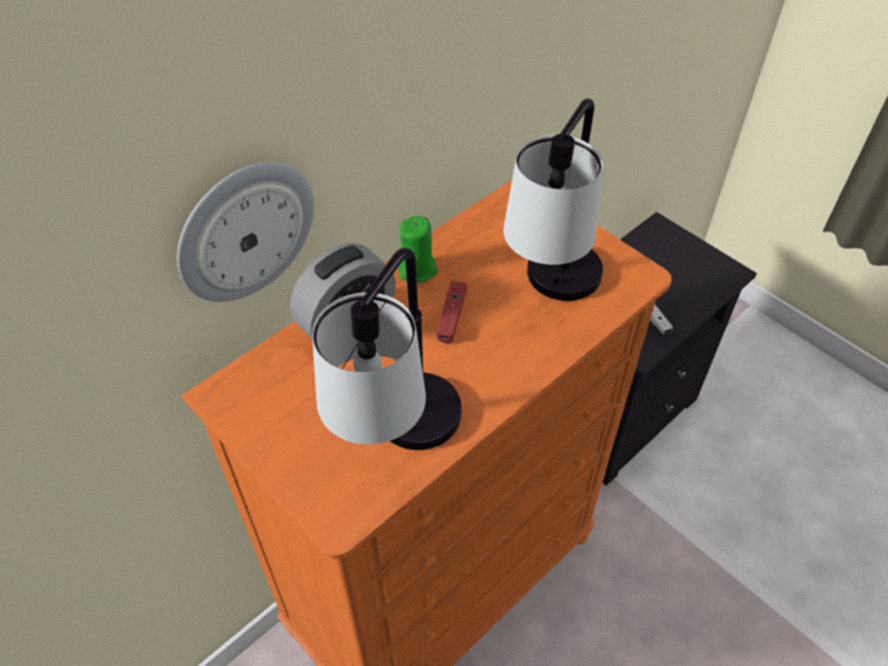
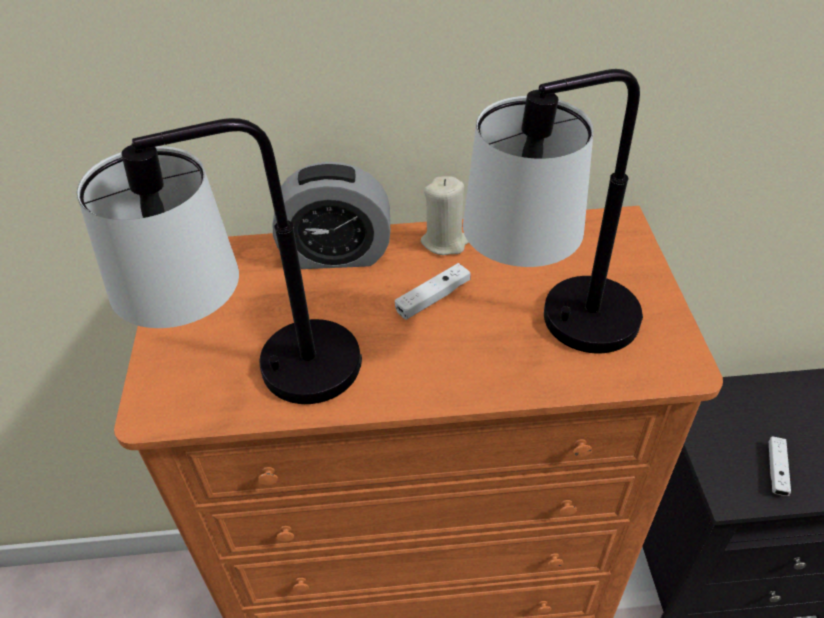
camera: 40 degrees right, 5 degrees down
wall clock [177,162,314,302] -> none
green candle [398,216,438,283] -> beige candle [421,176,469,255]
red game controller [436,281,467,343] -> white game controller [395,263,471,320]

